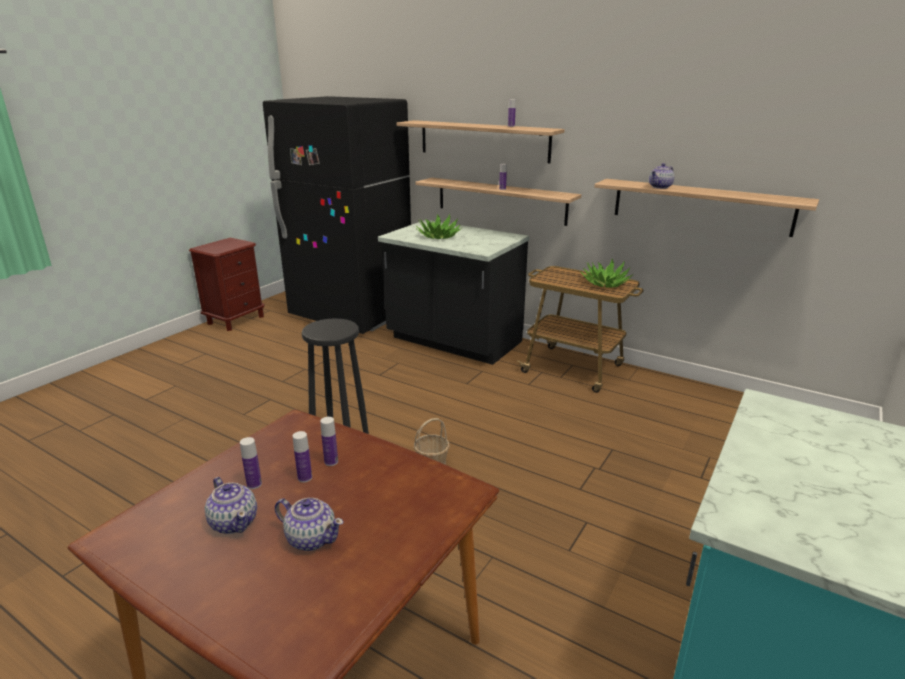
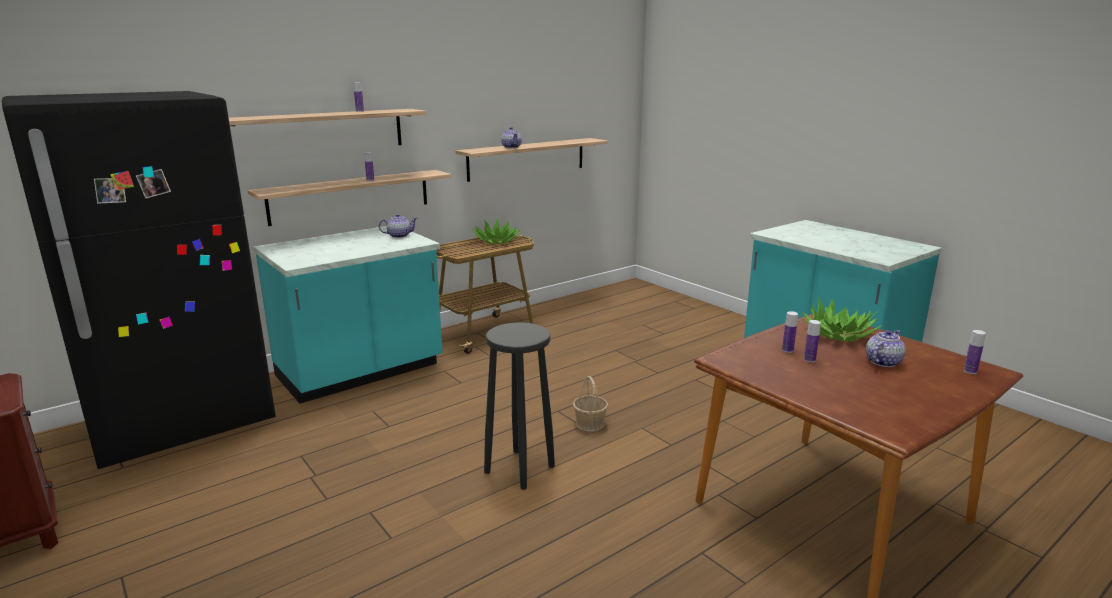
camera: 70 degrees left, 5 degrees down
teapot [205,477,257,534] -> teapot moved to [379,214,418,238]
bottle [240,437,262,489] -> bottle moved to [964,330,986,374]
black counter [378,220,529,365] -> turquoise counter [253,226,443,403]
potted plant [416,214,462,239] -> potted plant moved to [802,297,882,341]

